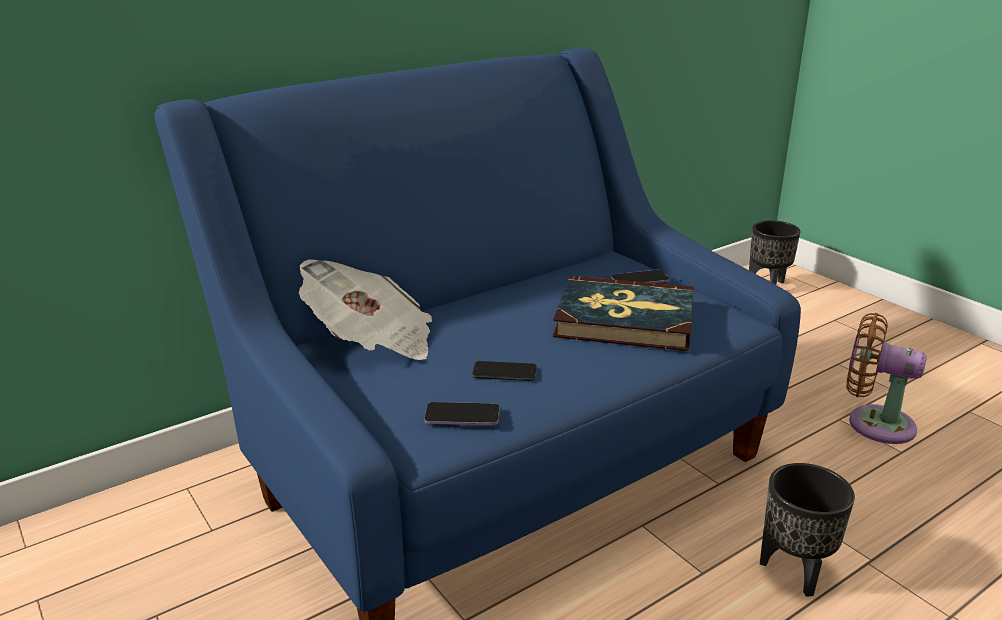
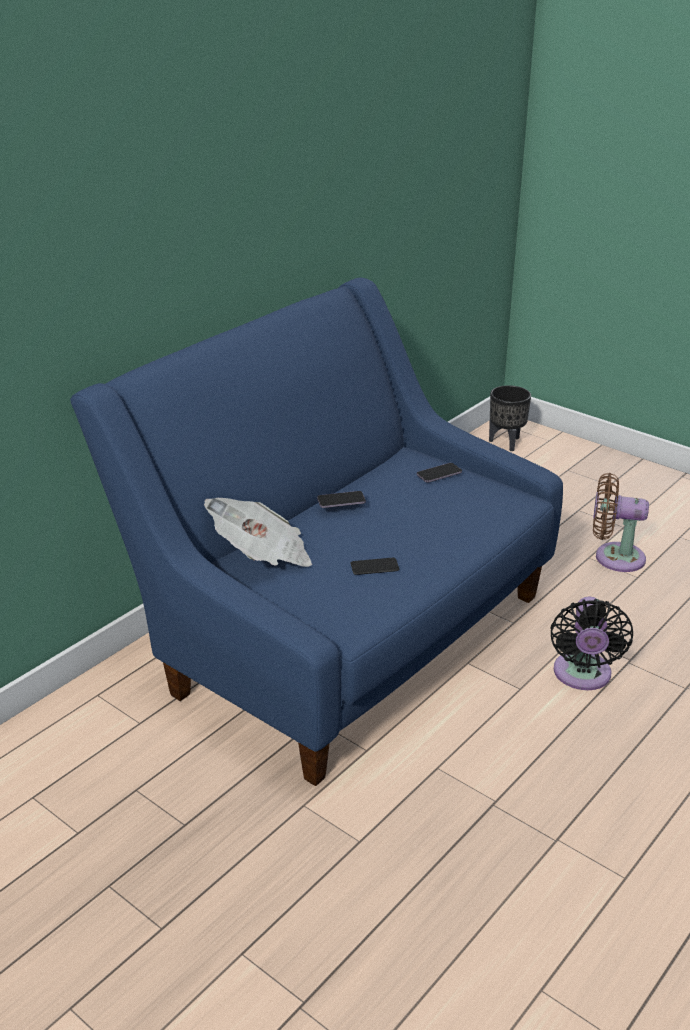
camera: 15 degrees left, 5 degrees up
phone [424,402,500,426] -> phone moved to [317,491,366,508]
book [553,276,693,351] -> none
black planter [760,463,855,597] -> black fan [551,597,633,690]

